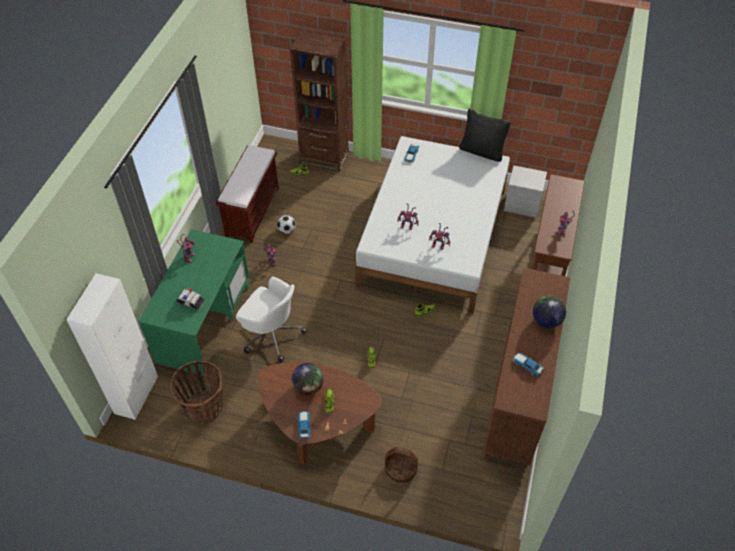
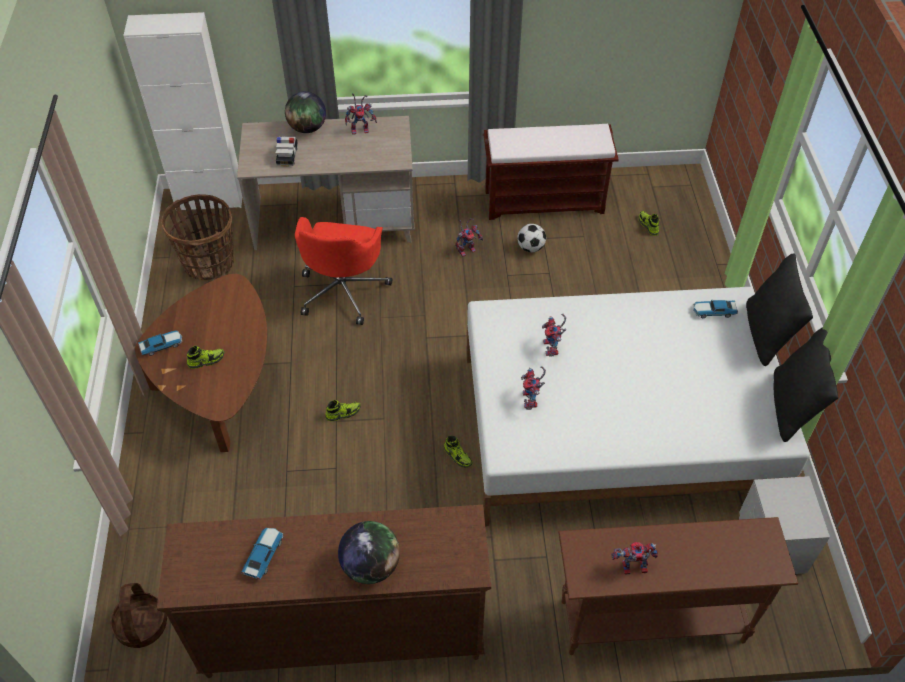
camera: 70 degrees right, 0 degrees up
green desk [138,229,249,376] -> beige desk [237,116,415,250]
white office chair [236,277,307,362] -> red office chair [295,217,392,325]
brown bookcase [290,30,349,171] -> none
globe [292,363,324,395] -> globe moved to [285,91,326,133]
basket [385,447,418,483] -> basket moved to [110,583,167,648]
none -> black pillow [746,253,813,366]

